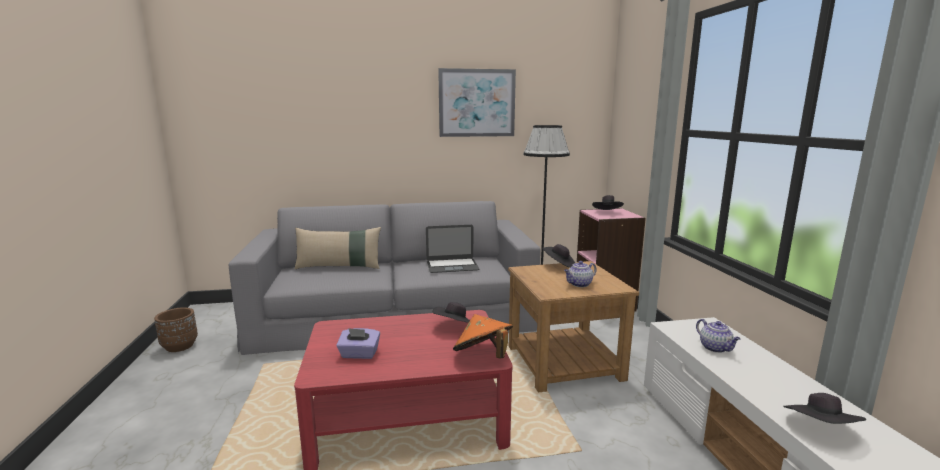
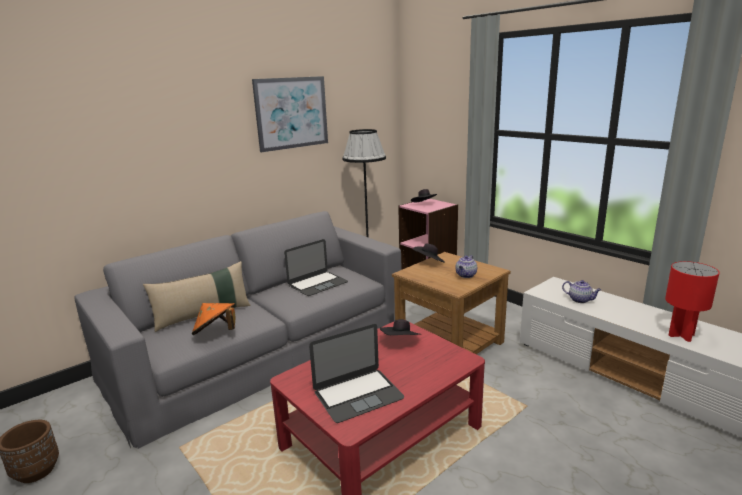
camera: 30 degrees left, 5 degrees up
purple tissue box [336,328,380,359] -> laptop [309,324,404,423]
orange hat [453,314,513,358] -> orange hat moved to [192,303,236,335]
black hat [783,393,866,424] -> red table lamp [665,261,720,342]

